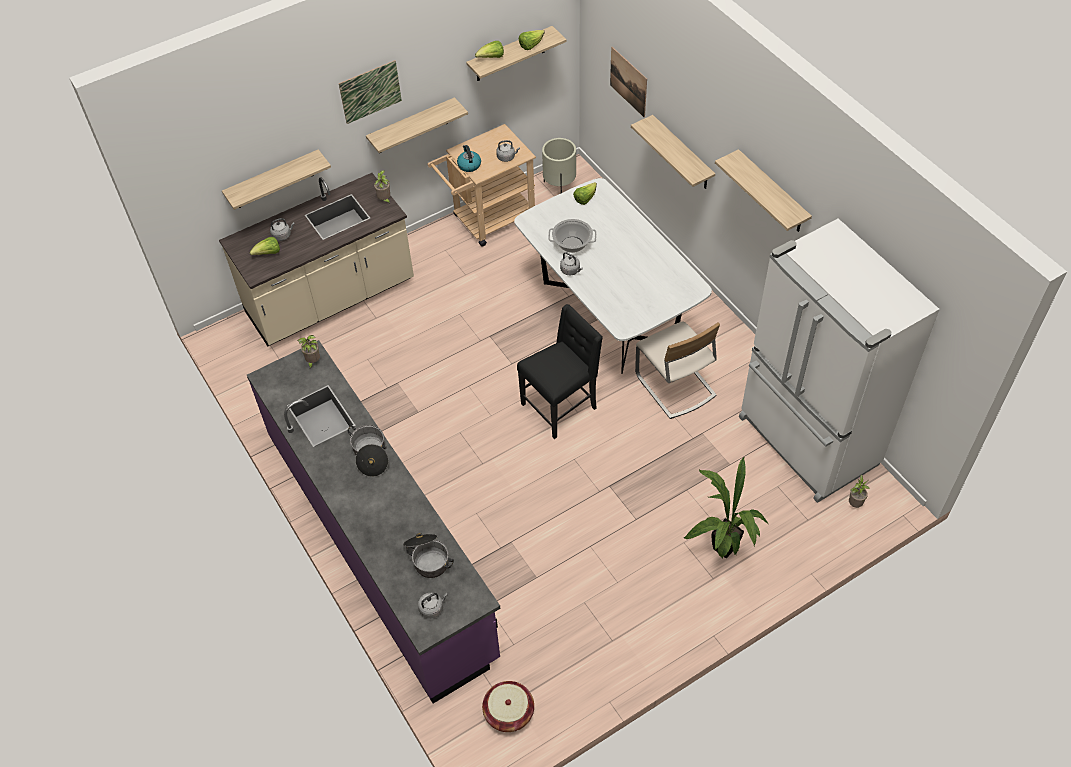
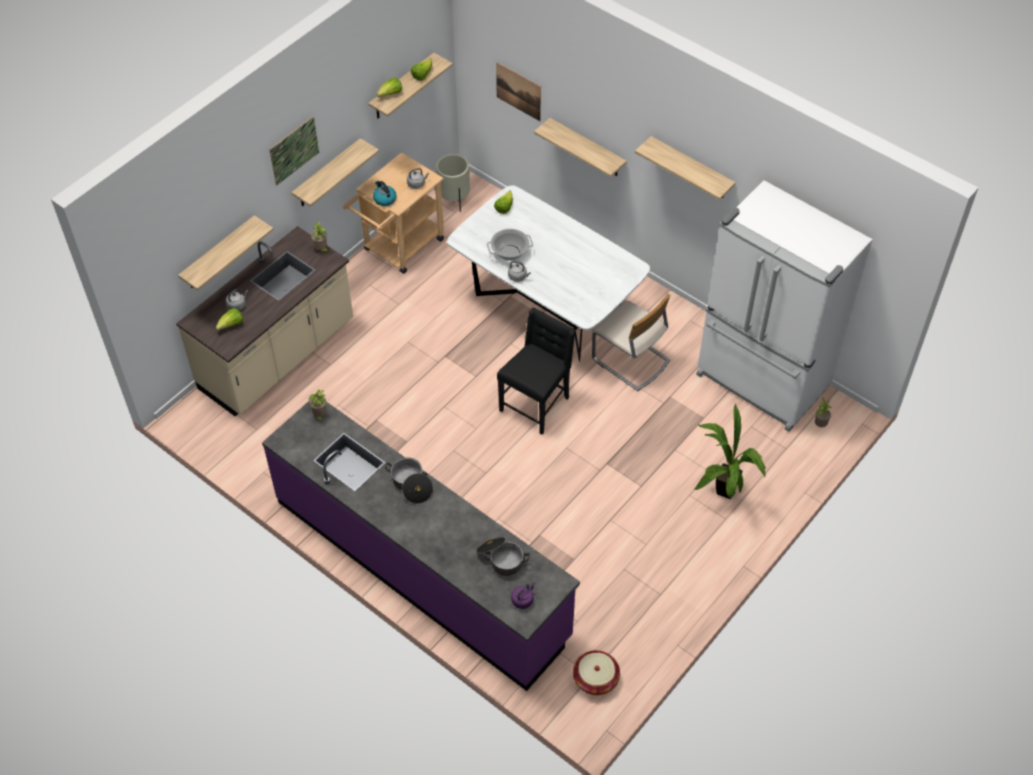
camera: 20 degrees left, 0 degrees up
grey kettle [418,593,448,619] -> purple kettle [511,582,535,609]

